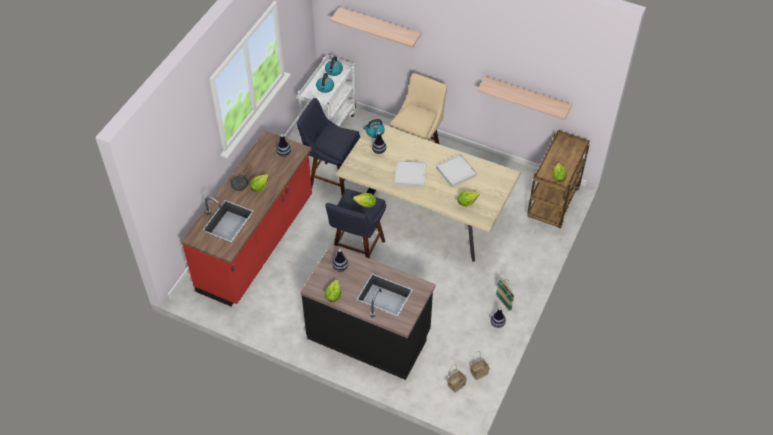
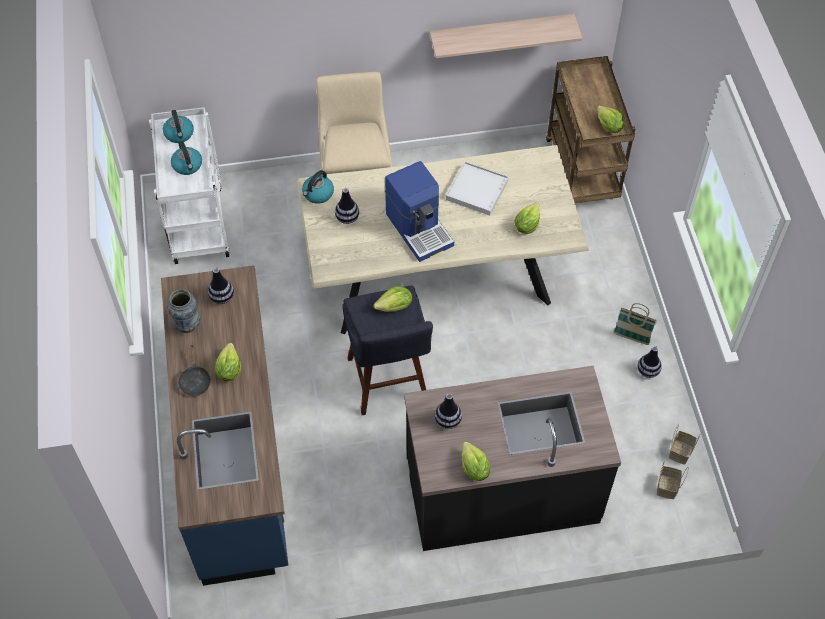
camera: 35 degrees left, 5 degrees up
red counter [181,131,312,306] -> blue counter [161,265,288,586]
blue stool [297,98,360,196] -> none
shelf [330,7,422,48] -> none
white tray [395,160,427,187] -> coffee machine [385,161,454,262]
none -> vase [167,289,200,333]

